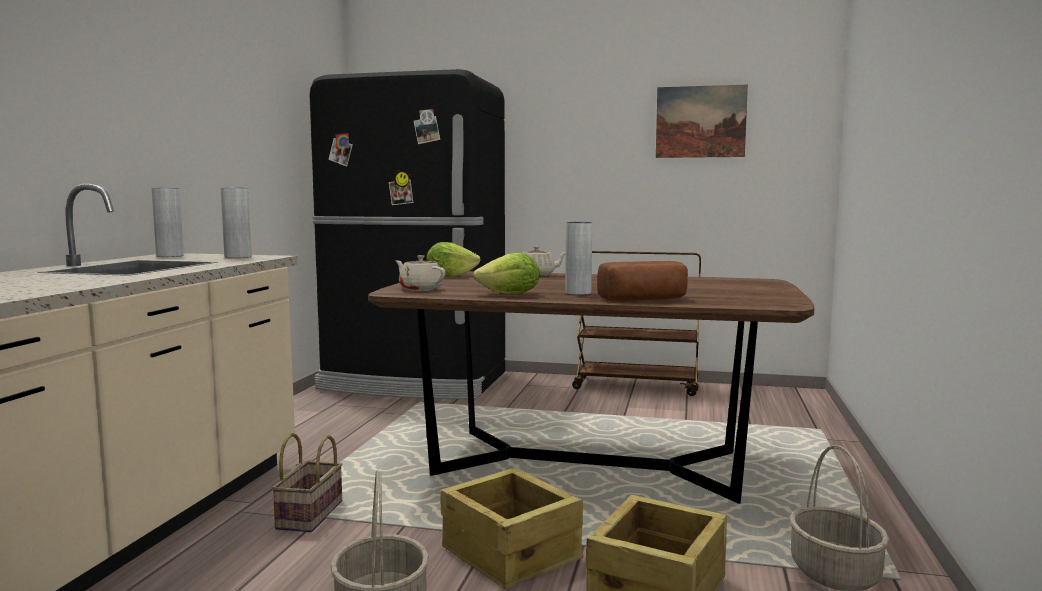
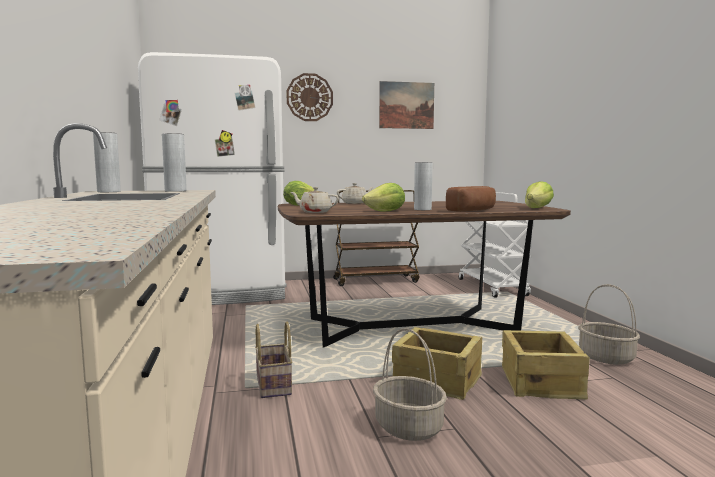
camera: 25 degrees left, 0 degrees up
black fridge [309,69,505,399] -> white fridge [138,52,287,305]
none -> wall clock [286,73,333,121]
none -> white cart [459,192,531,298]
none -> lettuce [525,181,554,208]

